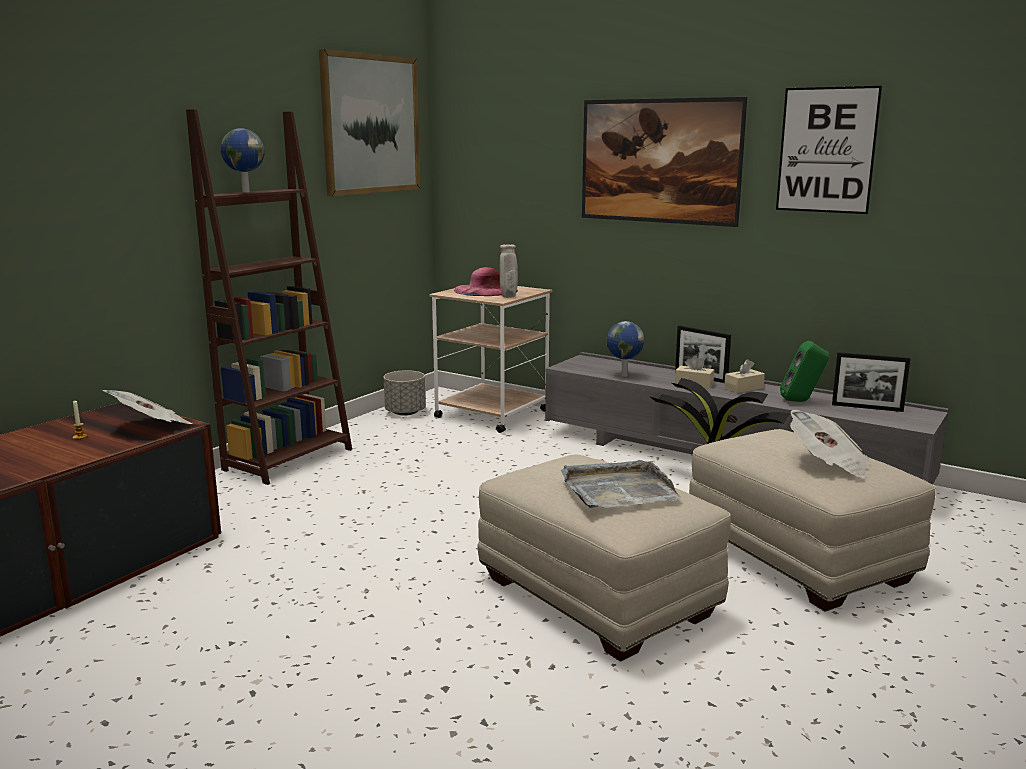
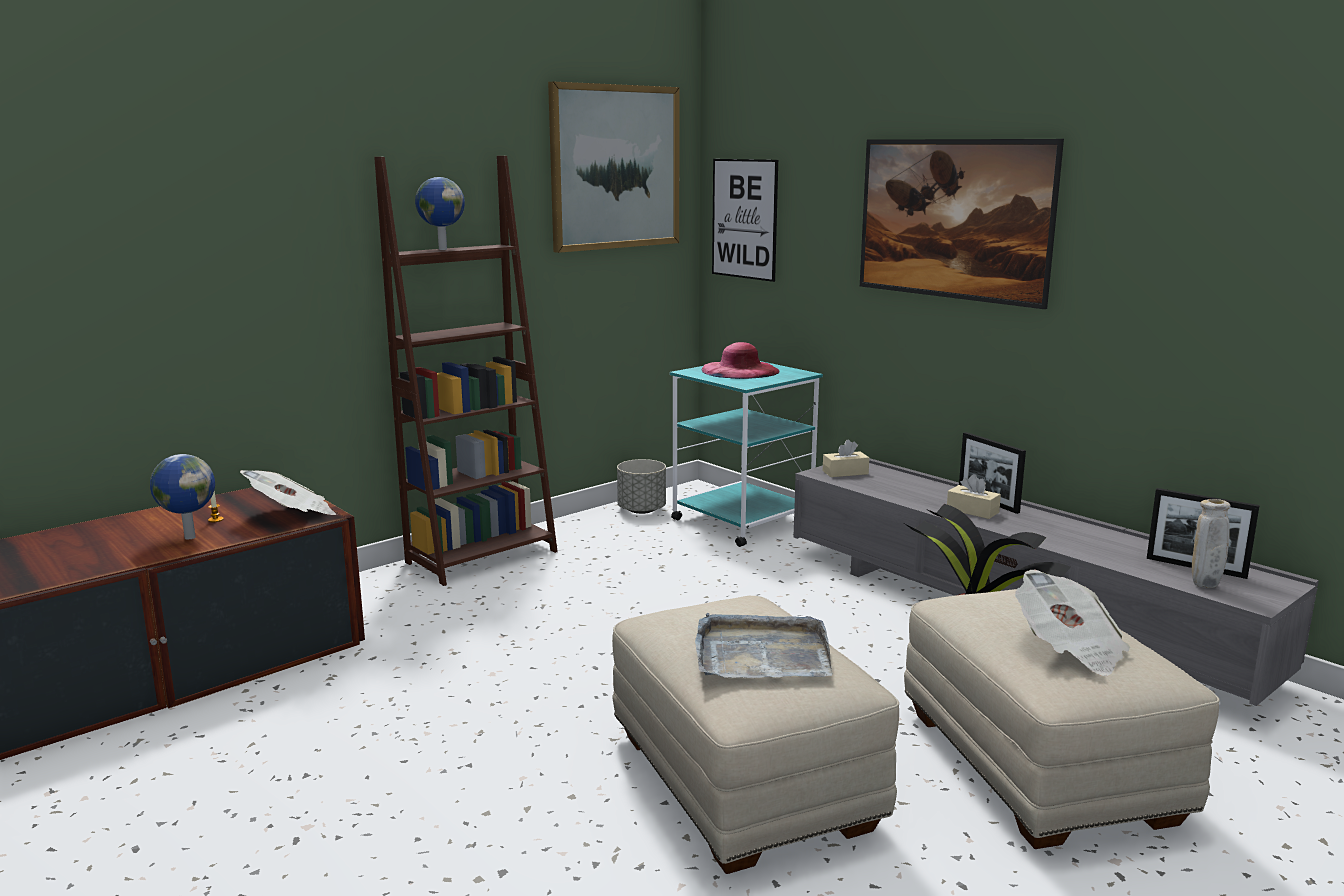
camera: 15 degrees right, 0 degrees up
beige cart [429,286,552,433] -> turquoise cart [670,361,823,547]
beige vase [500,244,518,298] -> beige vase moved to [1192,499,1231,588]
globe [606,321,645,377] -> globe moved to [150,454,215,539]
beige tissue box [724,359,765,393] -> beige tissue box moved to [823,439,869,477]
picture [776,86,882,214] -> picture moved to [712,159,778,282]
green speaker [780,341,829,402] -> none

